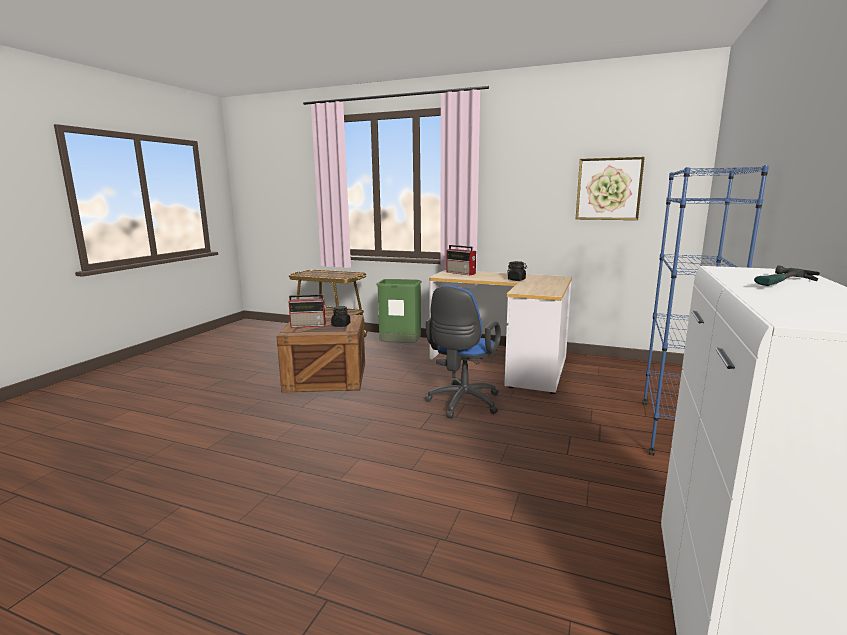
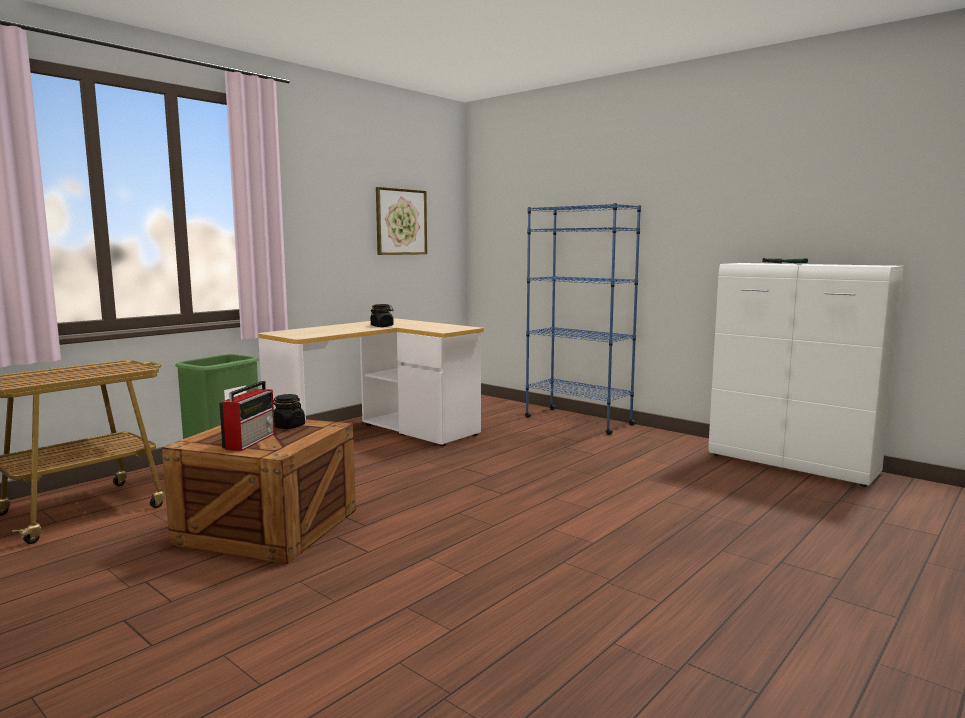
camera: 70 degrees left, 5 degrees down
blue office chair [425,285,501,418] -> none
radio [447,245,476,275] -> none

